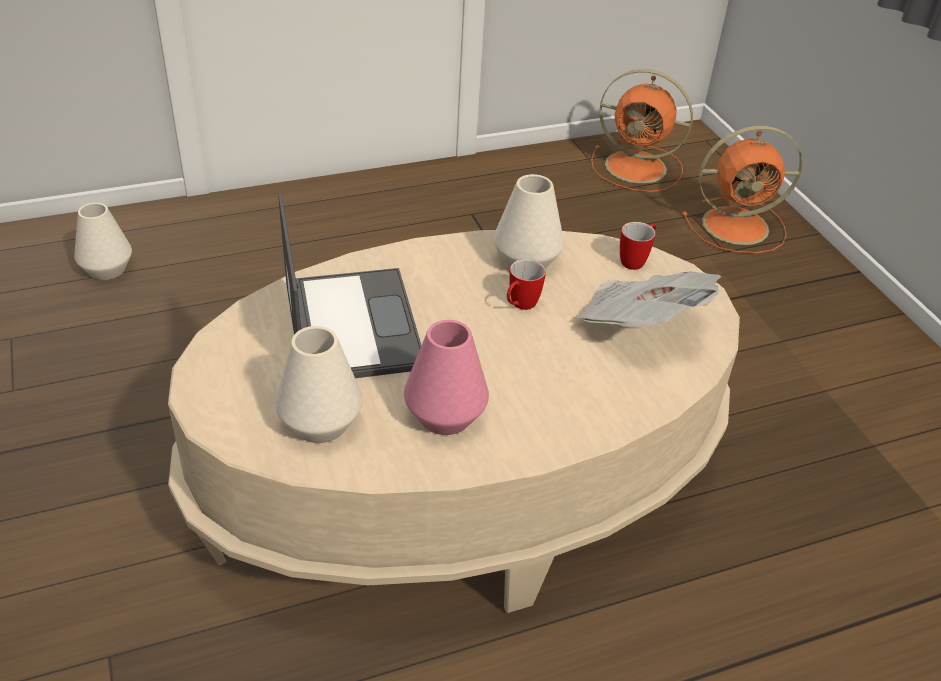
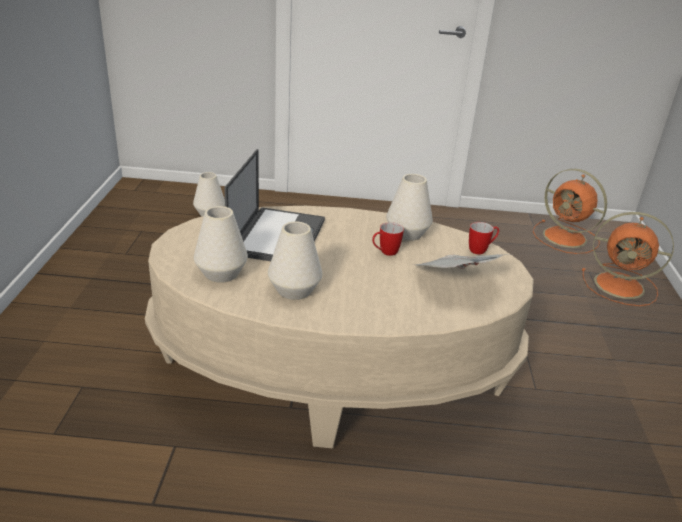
camera: 25 degrees right, 10 degrees down
pink vase [404,320,489,435] -> white vase [268,221,322,300]

